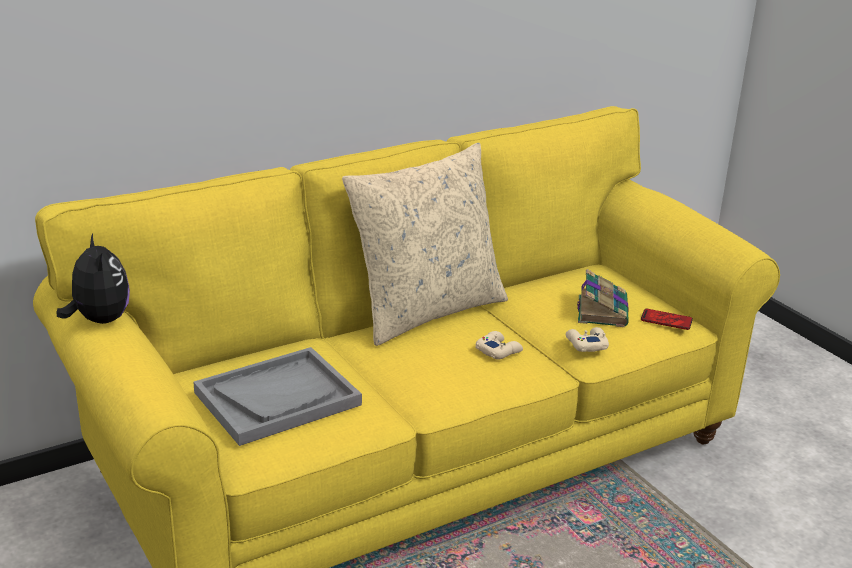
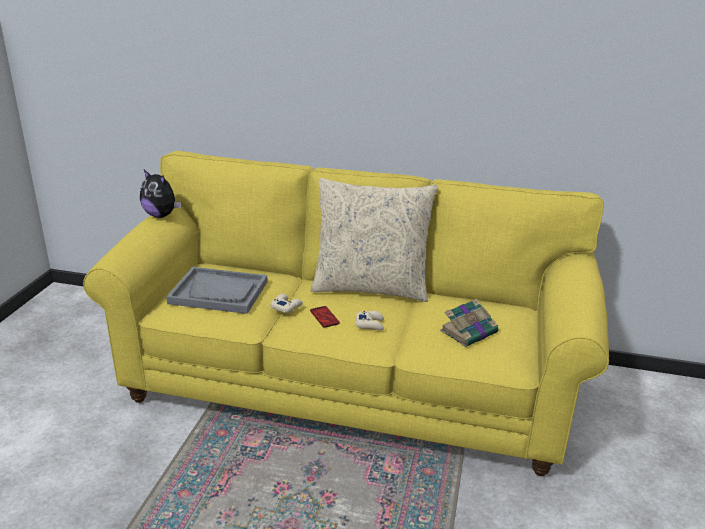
camera: 45 degrees right, 0 degrees up
plush toy [56,233,130,324] -> plush toy turned 105 degrees clockwise [140,170,181,218]
beige game controller [566,327,609,352] -> beige game controller moved to [270,294,303,313]
phone [641,309,693,330] -> phone moved to [310,306,340,328]

